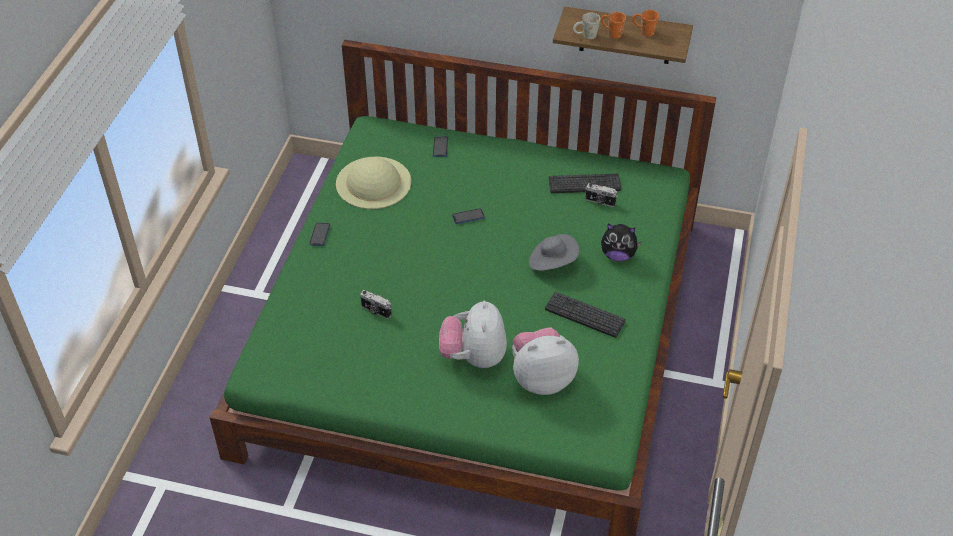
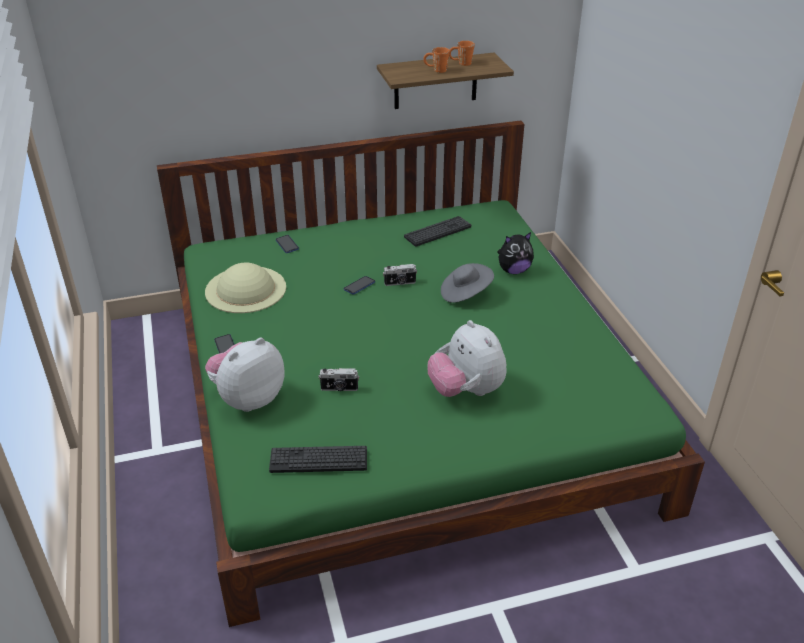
camera: 30 degrees left, 10 degrees down
plush toy [512,327,579,395] -> plush toy moved to [205,338,285,412]
keyboard [545,292,626,338] -> keyboard moved to [269,446,367,473]
white mug [573,12,600,39] -> none
camera [585,183,617,207] -> camera moved to [383,264,417,286]

